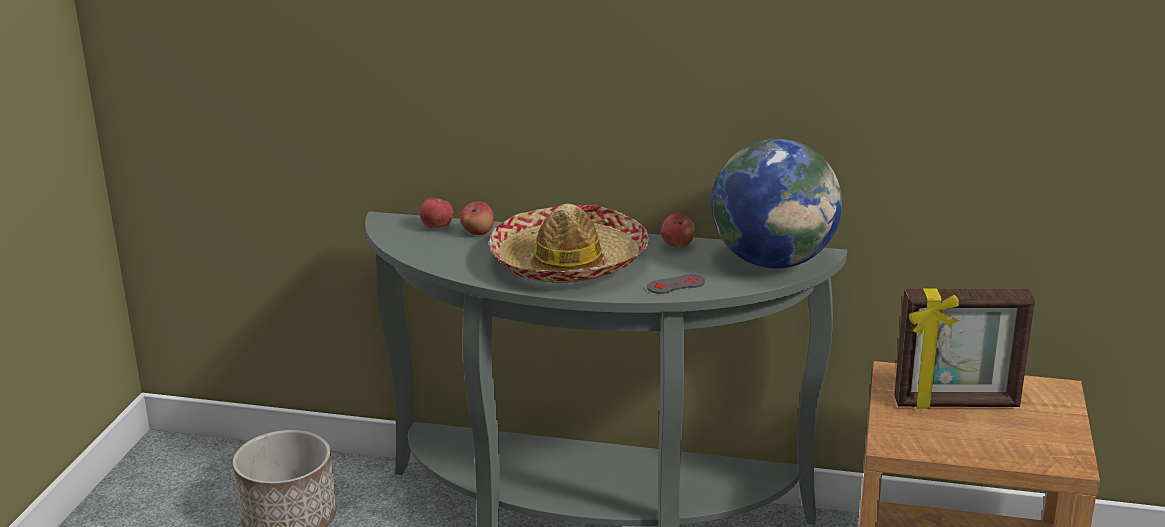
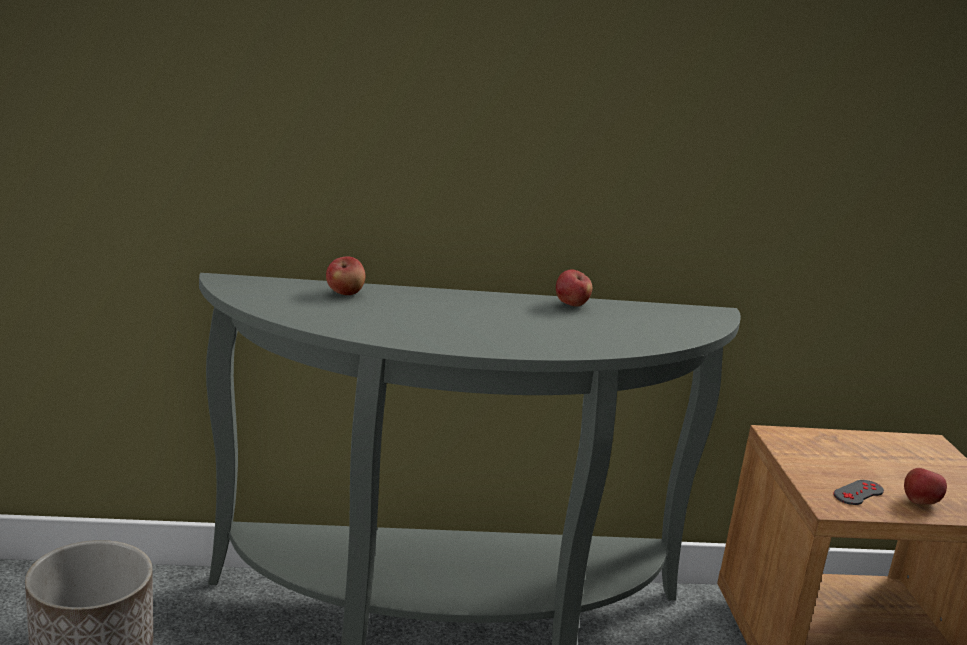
camera: 20 degrees left, 5 degrees down
apple [420,198,454,228] -> apple moved to [904,468,947,504]
hat [489,204,649,283] -> none
grey game controller [647,274,705,294] -> grey game controller moved to [833,480,884,505]
globe [711,139,842,268] -> none
picture frame [894,288,1035,409] -> none

